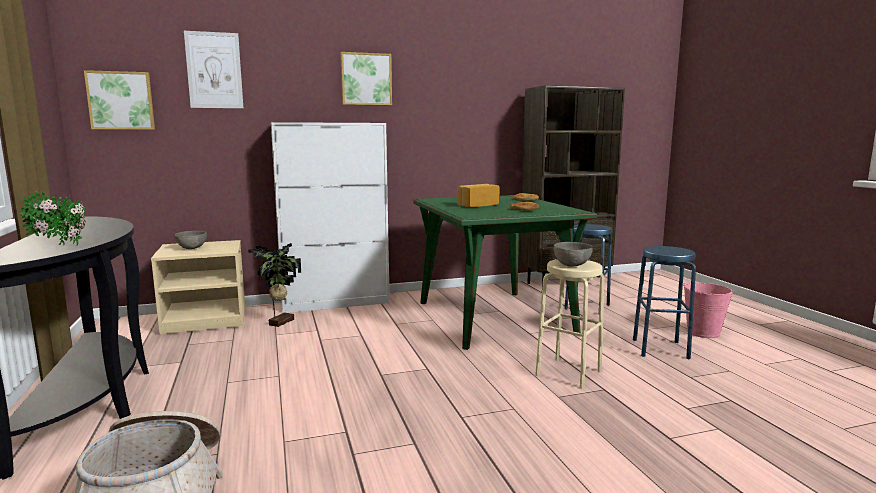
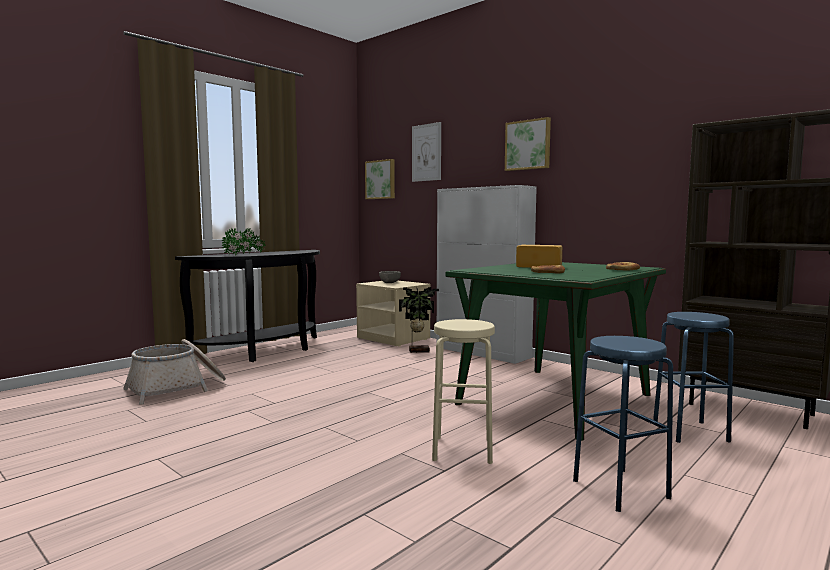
camera: 60 degrees right, 5 degrees down
grey bowl [553,242,593,267] -> none
pink bucket [684,283,734,338] -> none

